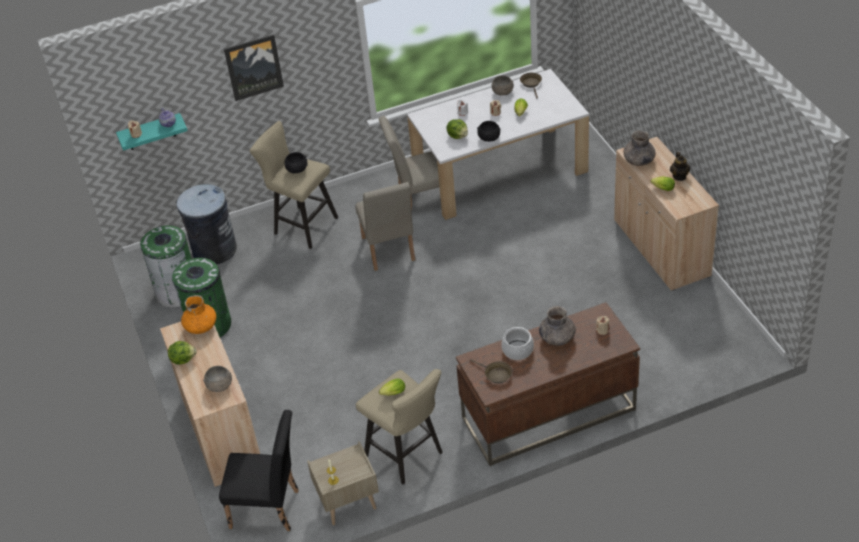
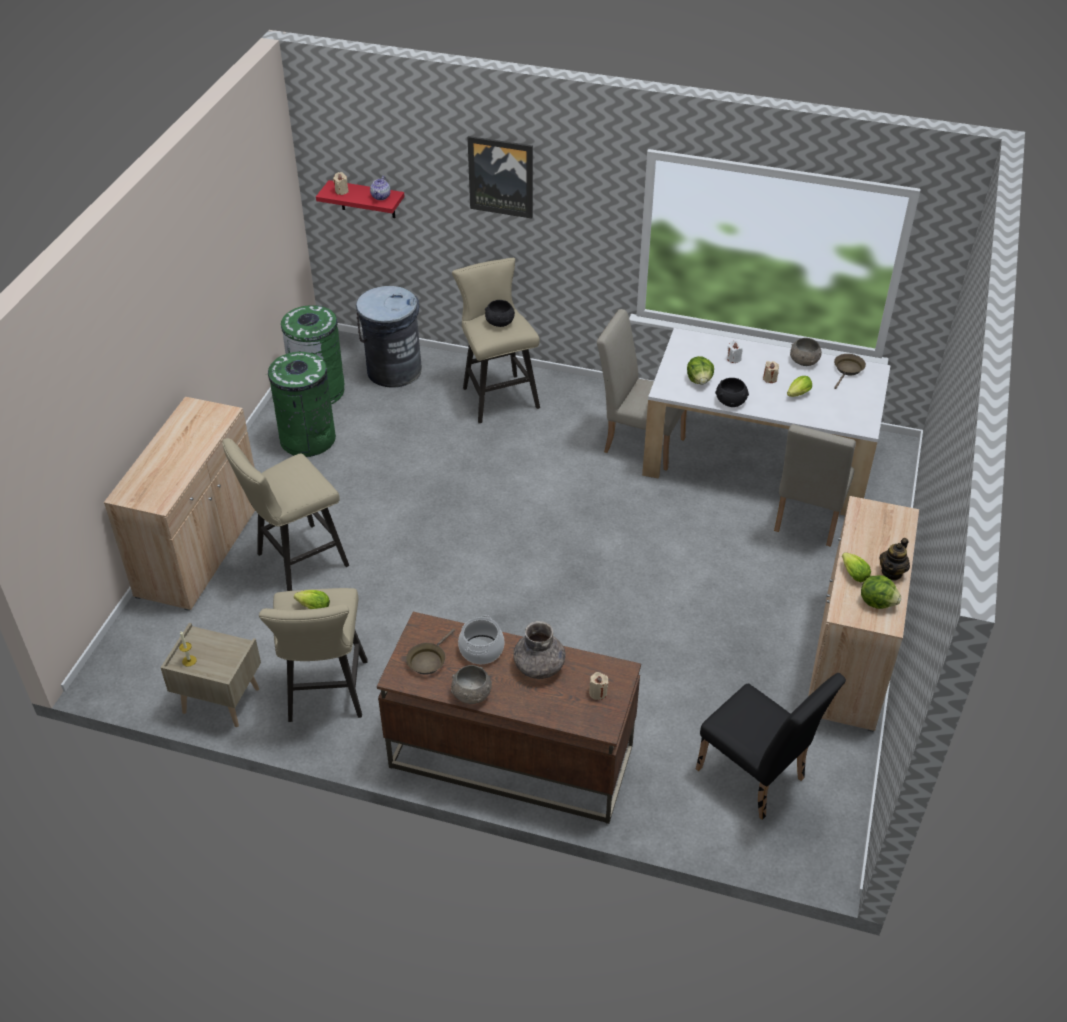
camera: 35 degrees right, 0 degrees up
turquoise shelf [116,113,188,151] -> red shelf [316,180,405,218]
lettuce [168,341,197,365] -> lettuce moved to [861,575,901,609]
orange vase [181,295,216,334] -> none
grey bowl [203,366,232,392] -> grey bowl moved to [451,665,492,704]
black chair [219,410,299,531] -> black chair moved to [696,673,846,820]
beige chair [355,182,415,271] -> beige chair moved to [774,424,856,547]
brown frying pan [470,359,512,383] -> brown frying pan turned 45 degrees clockwise [406,628,455,675]
grey vase [624,130,656,166] -> none
none -> beige stool [222,438,349,591]

